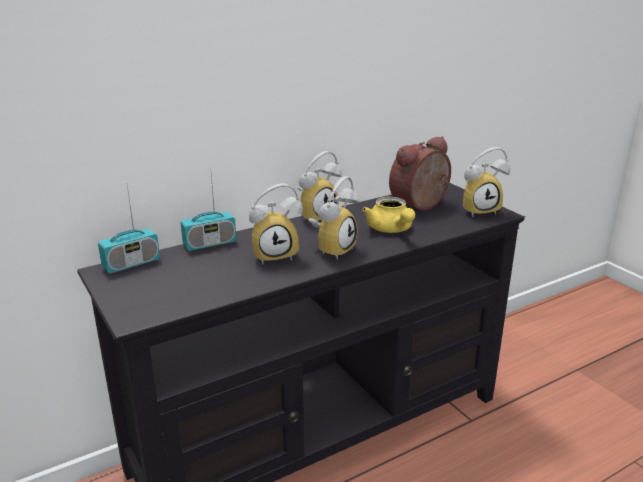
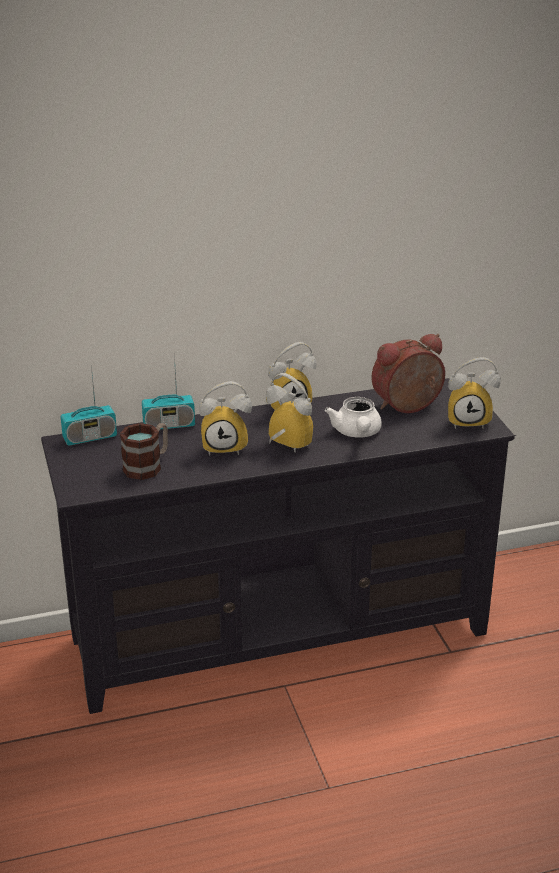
camera: 15 degrees right, 5 degrees up
alarm clock [308,176,359,260] -> alarm clock turned 105 degrees counterclockwise [266,373,313,453]
yellow teapot [363,197,415,233] -> white teapot [325,397,382,438]
none -> mug [120,423,168,480]

